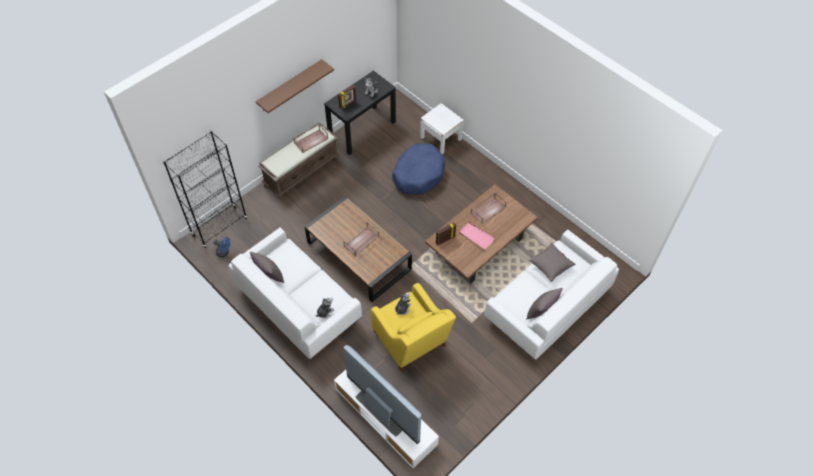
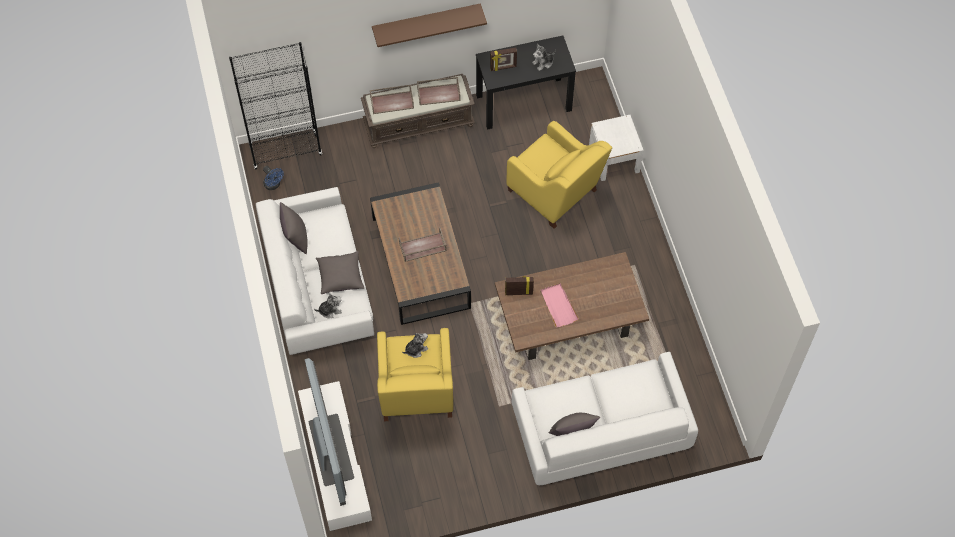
camera: 30 degrees right, 5 degrees up
blue dog bed [392,143,445,195] -> yellow armchair [506,121,612,229]
brown tray [471,192,506,224] -> brown tray moved to [370,85,414,114]
grey pillow [528,243,575,282] -> grey pillow moved to [316,251,364,294]

